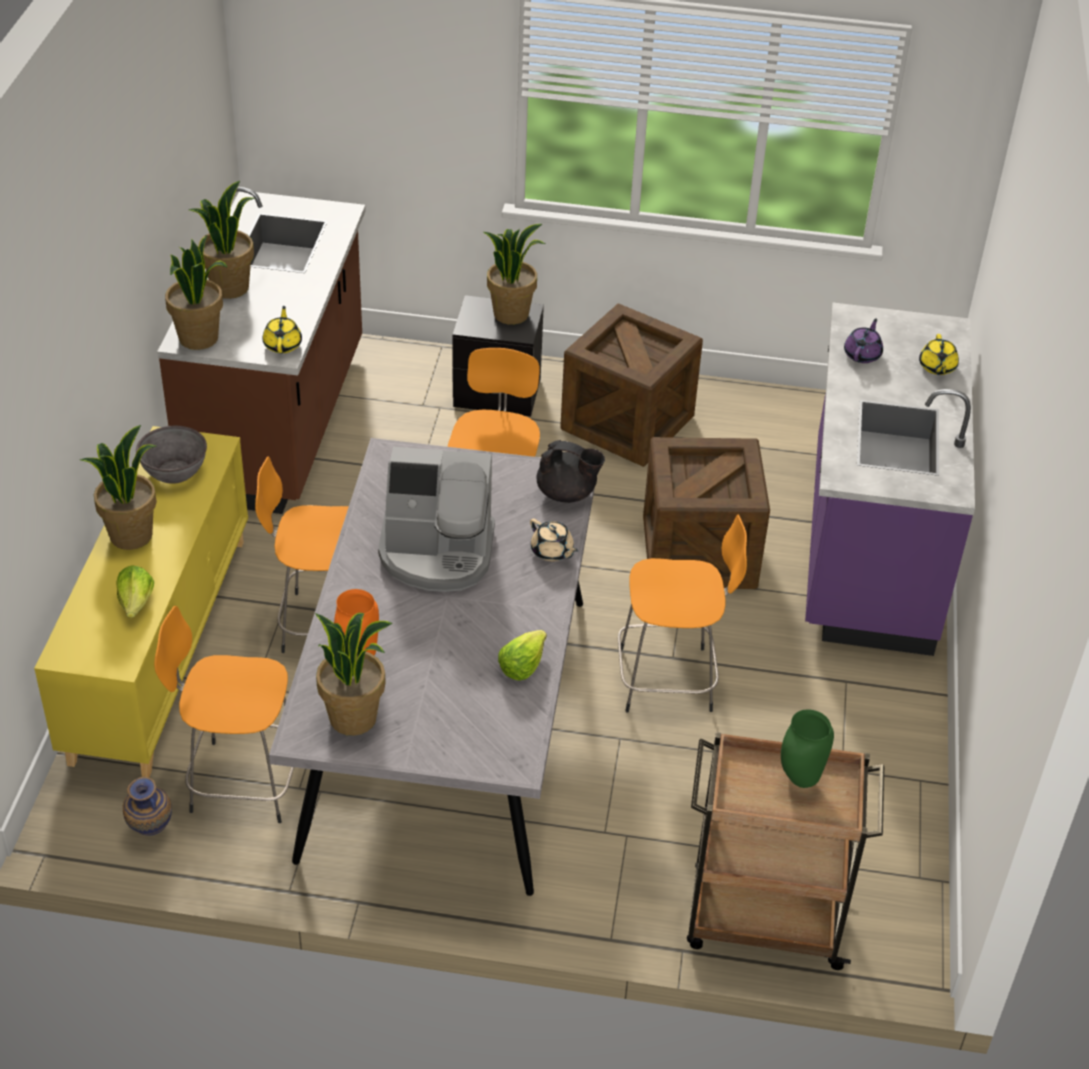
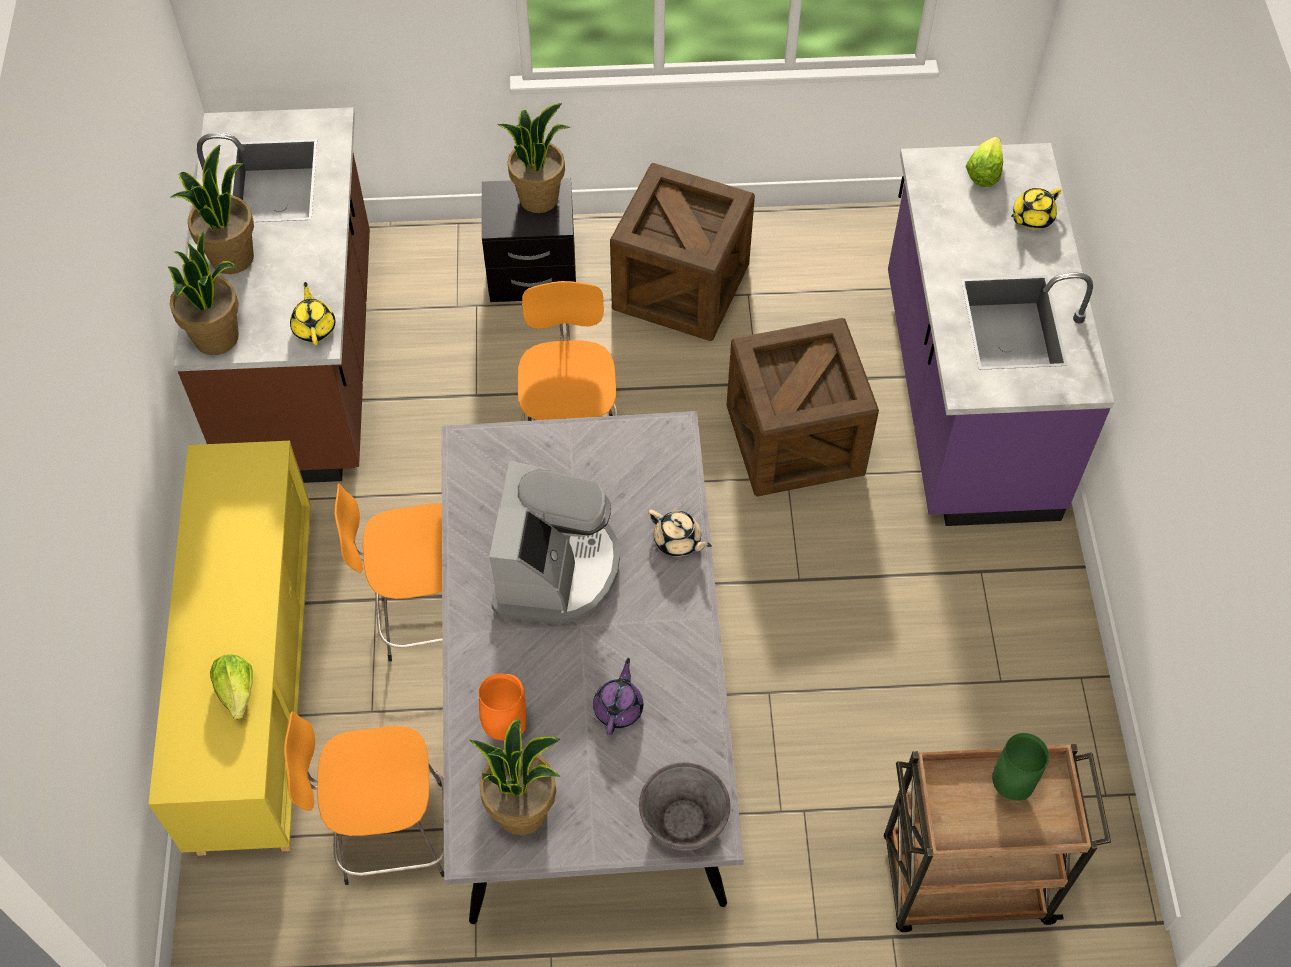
camera: 10 degrees left, 15 degrees up
potted plant [80,425,157,550] -> none
vase [123,777,172,836] -> none
grey bowl [136,426,207,484] -> grey bowl moved to [639,762,730,851]
coffee machine [378,447,495,592] -> coffee machine turned 75 degrees counterclockwise [489,461,620,625]
lettuce [498,630,547,681] -> lettuce moved to [965,137,1003,187]
black teapot [536,440,605,503] -> none
orange stool [618,515,747,713] -> none
purple teapot [844,318,883,363] -> purple teapot moved to [593,658,643,735]
yellow teapot [919,334,959,375] -> yellow teapot turned 60 degrees clockwise [1011,188,1061,229]

